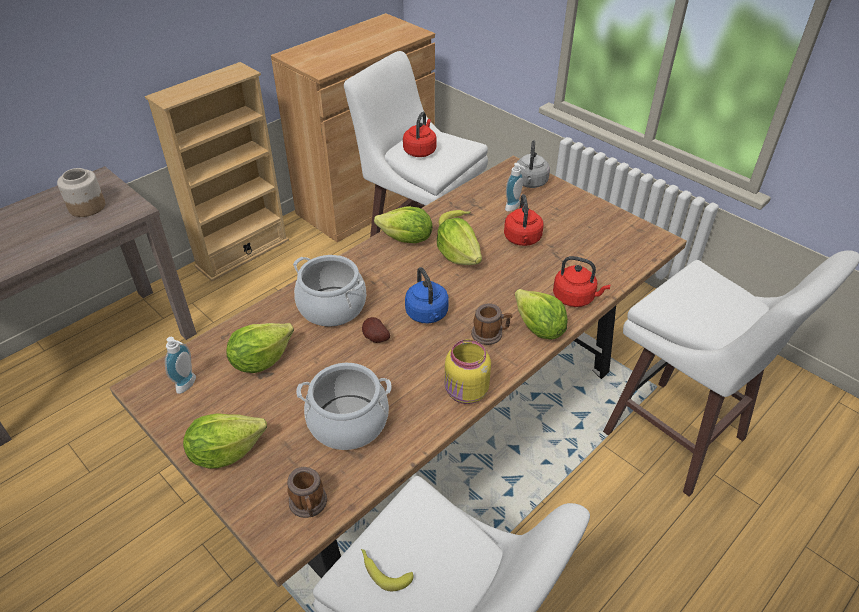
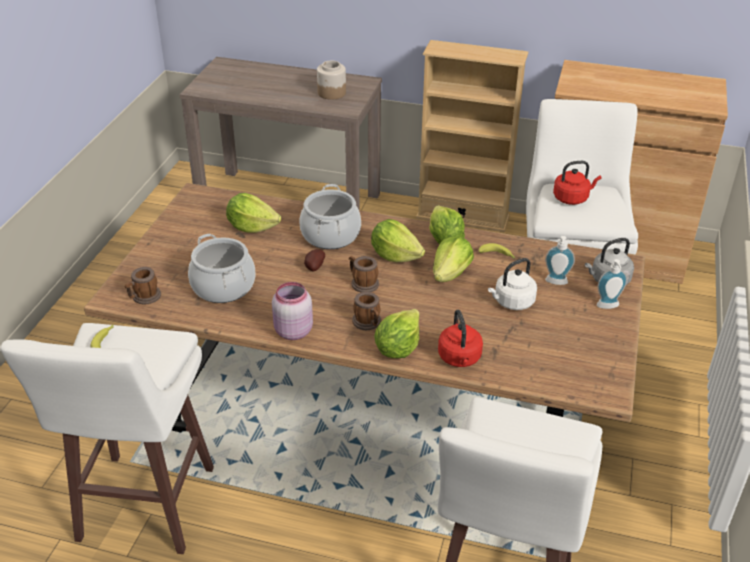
camera: 60 degrees right, 5 degrees down
soap dispenser [165,337,196,394] -> soap dispenser moved to [597,259,627,309]
lettuce [183,413,267,469] -> lettuce moved to [371,219,425,262]
blue kettle [405,267,449,323] -> mug [349,256,379,292]
yellow jar [444,339,491,404] -> pink jar [272,282,313,340]
red kettle [504,194,543,246] -> white kettle [488,258,537,310]

